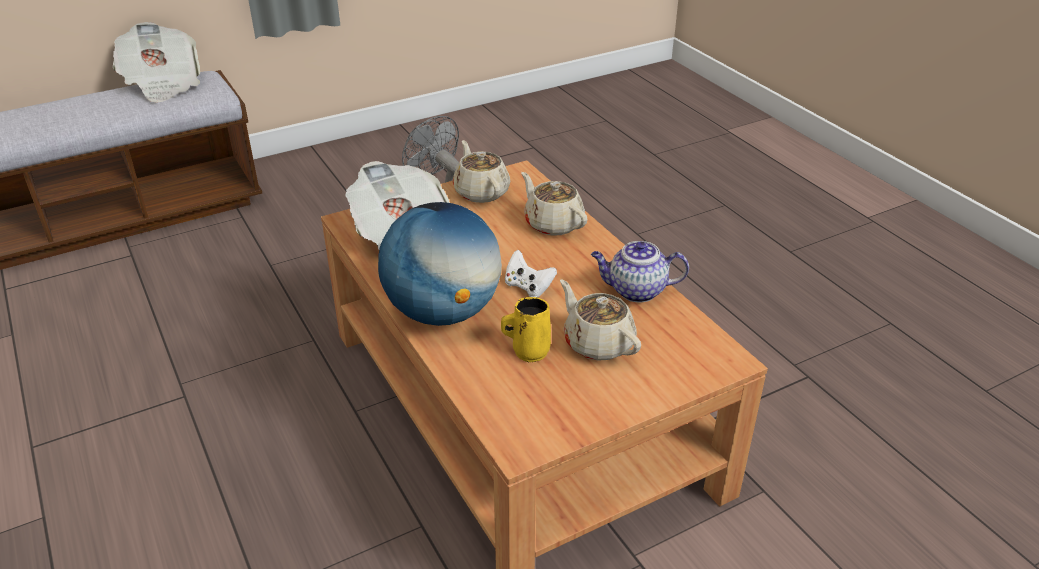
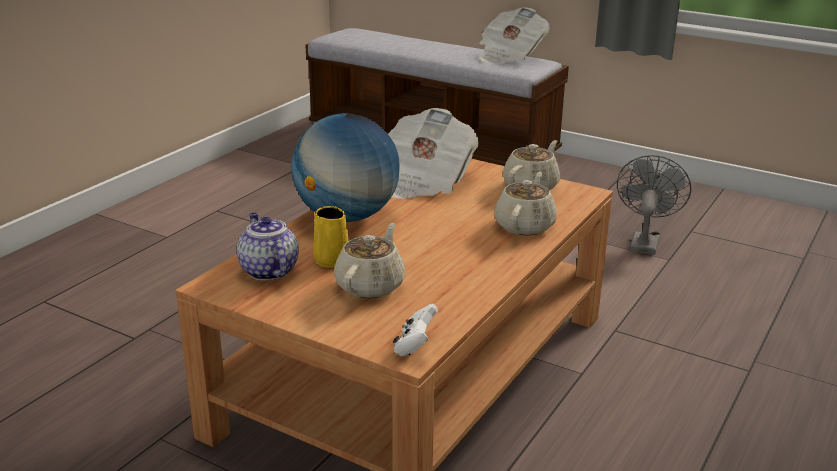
camera: 60 degrees right, 10 degrees down
white game controller [505,250,557,297] -> white game controller moved to [393,304,438,356]
teapot [591,241,689,302] -> teapot moved to [237,213,299,280]

